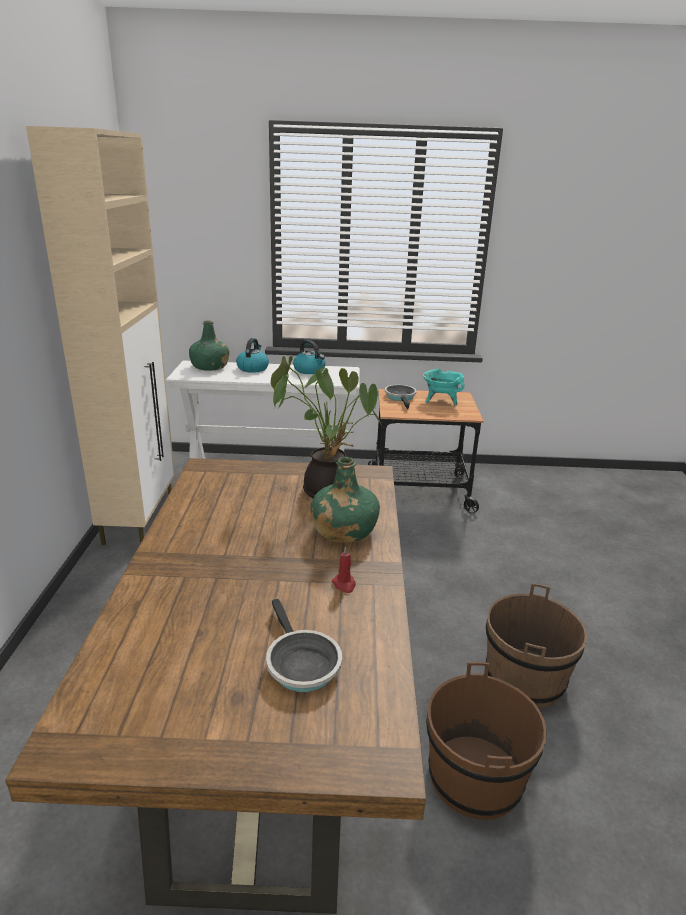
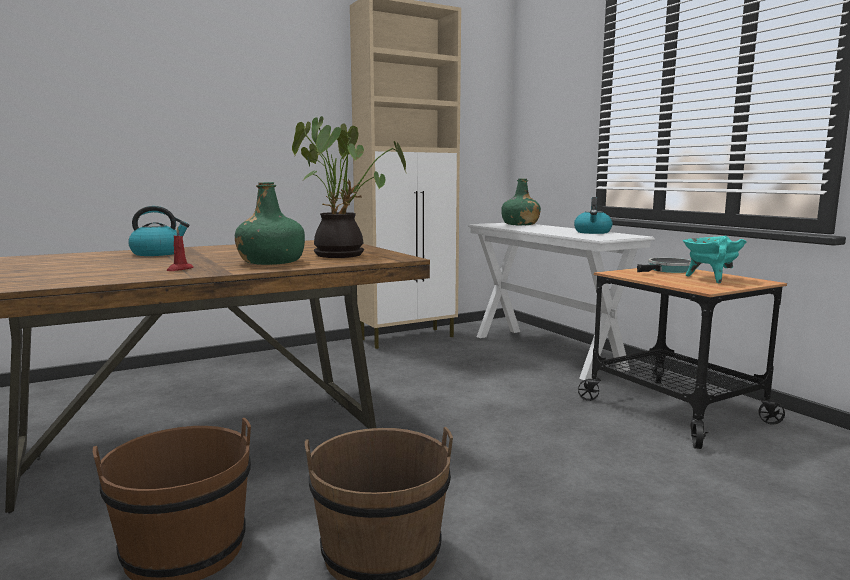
camera: 60 degrees right, 15 degrees down
kettle [236,338,269,373] -> kettle moved to [128,206,190,256]
frying pan [266,599,342,692] -> none

